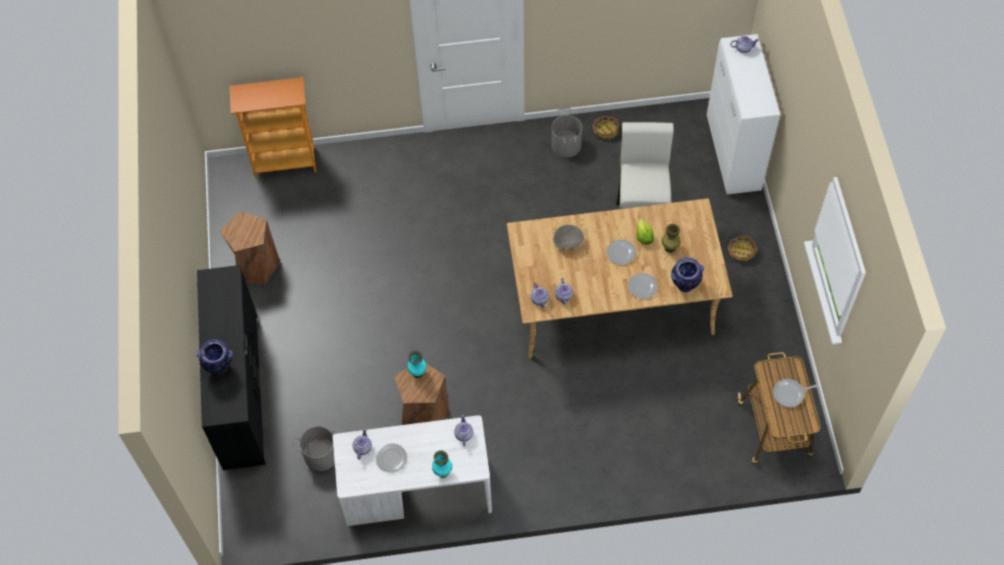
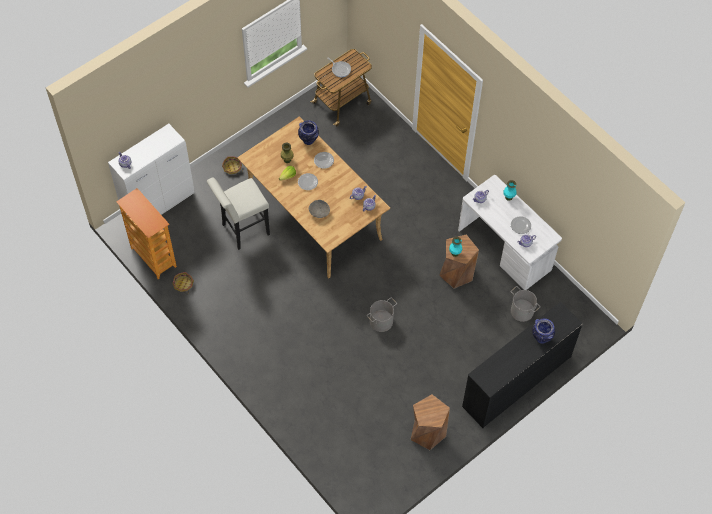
camera: 125 degrees left, 0 degrees up
bookcase [229,77,316,179] -> bookcase moved to [116,188,177,279]
grey bucket [551,108,582,158] -> grey bucket moved to [367,297,397,332]

